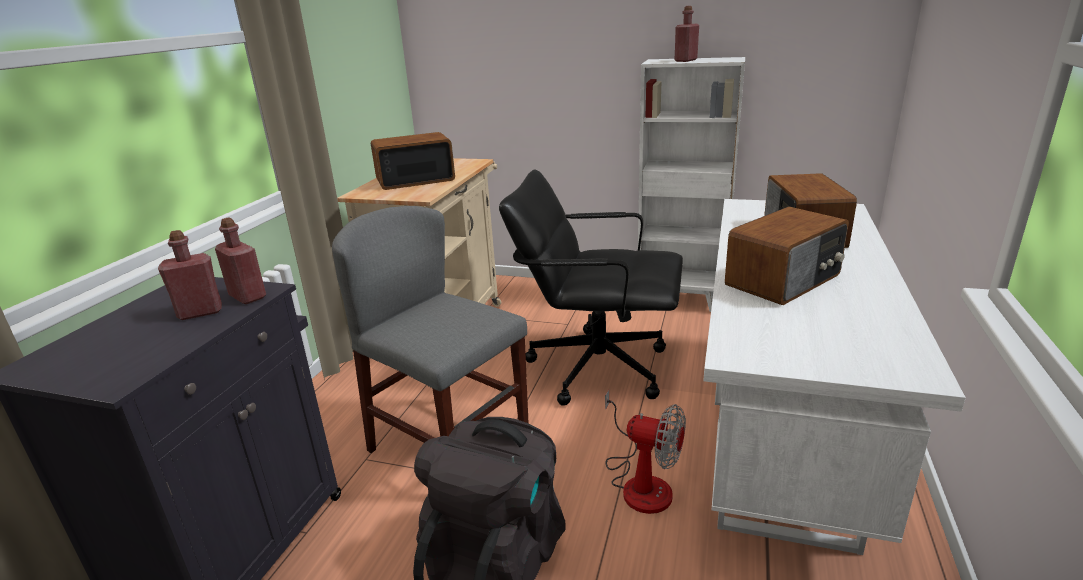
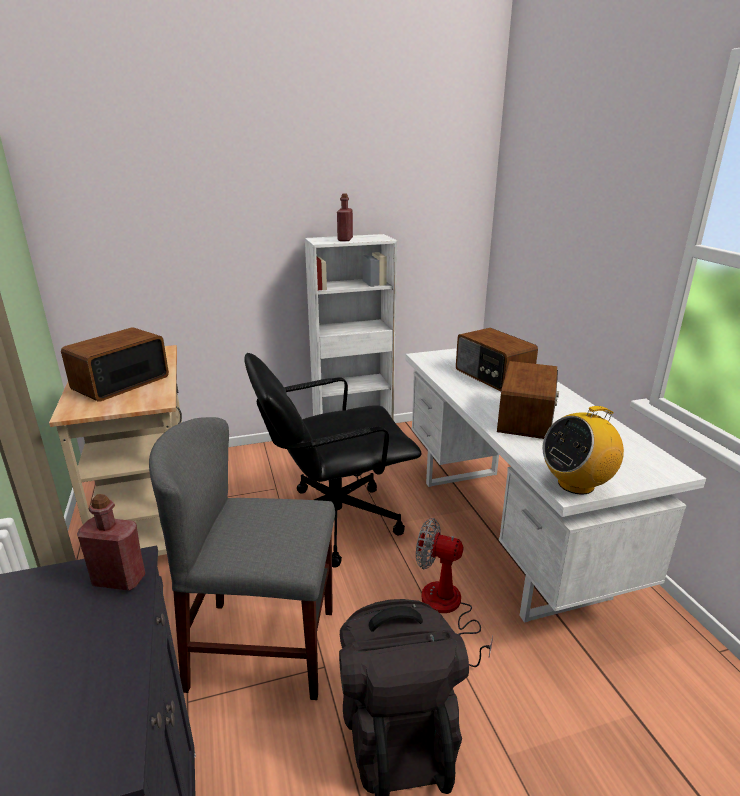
camera: 35 degrees left, 0 degrees up
red bottle [158,230,222,320] -> none
fan [605,390,686,514] -> fan turned 150 degrees counterclockwise [416,518,493,667]
none -> radio [543,406,624,495]

